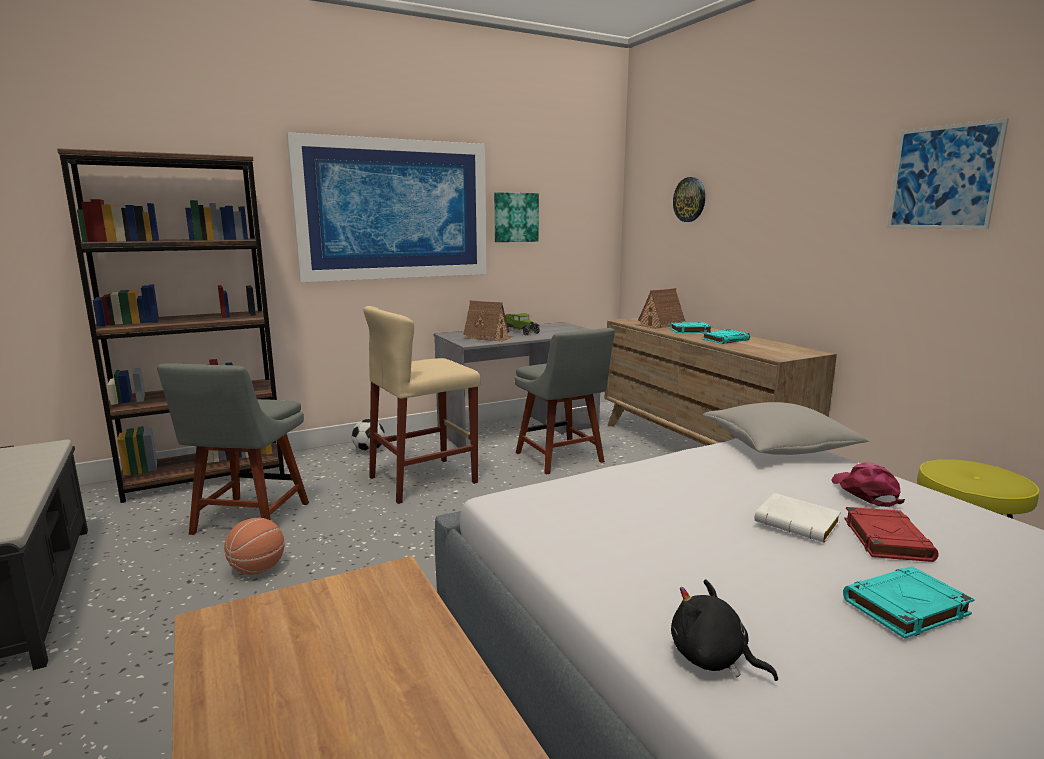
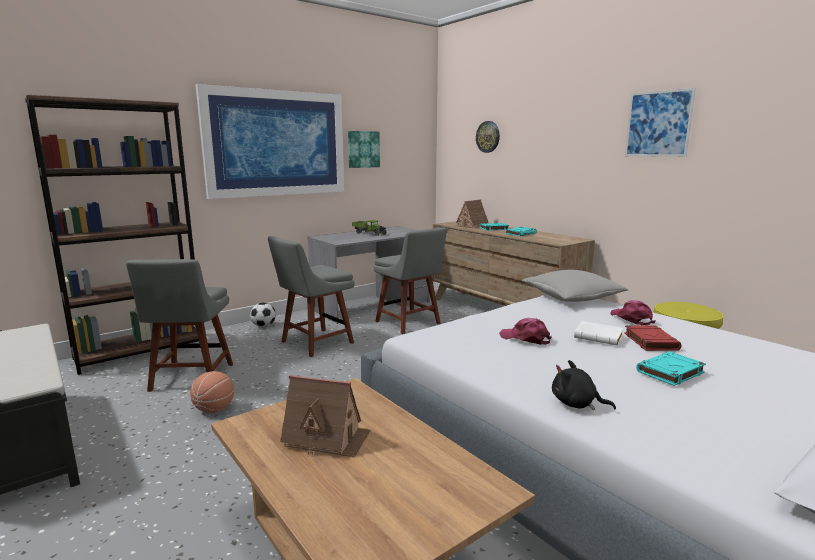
camera: 10 degrees left, 0 degrees up
beige stool [363,306,481,504] -> grey chair [268,236,354,357]
toy house [463,300,514,341] -> toy house moved to [280,375,371,457]
none -> pink cap [499,318,552,345]

